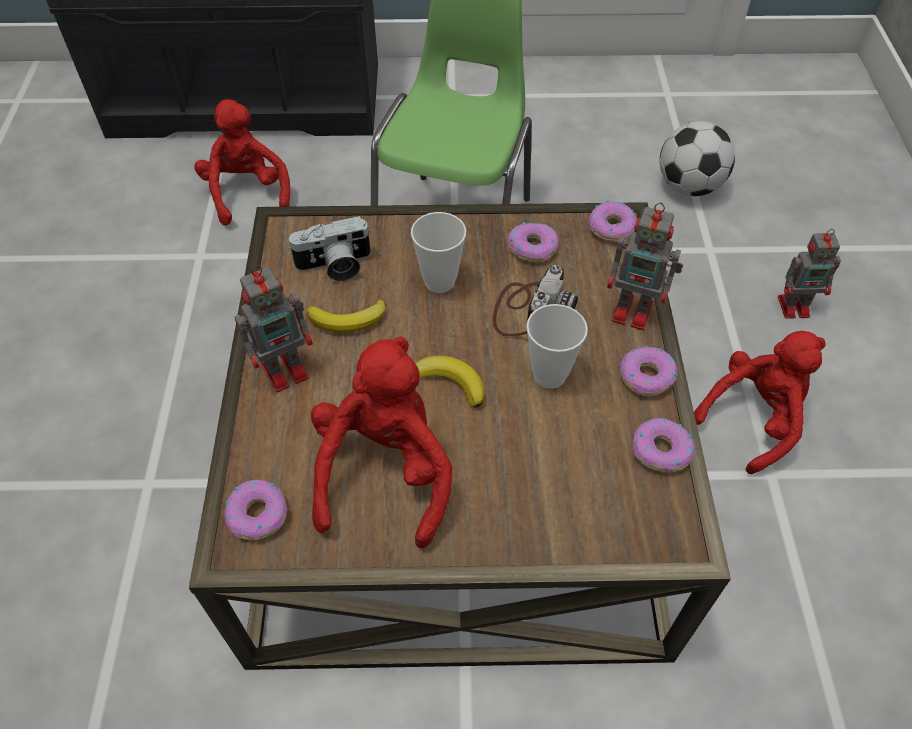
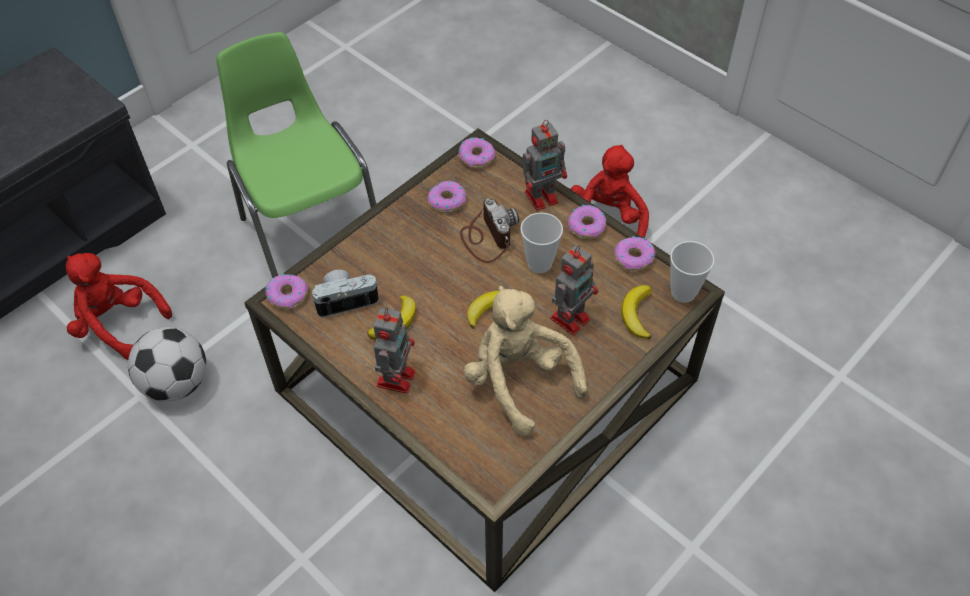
camera: 45 degrees left, 0 degrees up
donut [225,479,287,540] -> donut moved to [265,274,308,309]
camera [288,216,371,282] -> camera turned 135 degrees counterclockwise [312,270,379,318]
red plush toy [311,336,453,548] -> beige plush toy [463,286,587,436]
cup [411,212,466,293] -> cup moved to [670,241,714,303]
football [659,121,735,196] -> football moved to [128,327,206,402]
toy robot [778,229,841,319] -> toy robot moved to [550,245,598,335]
none -> banana [621,285,652,339]

